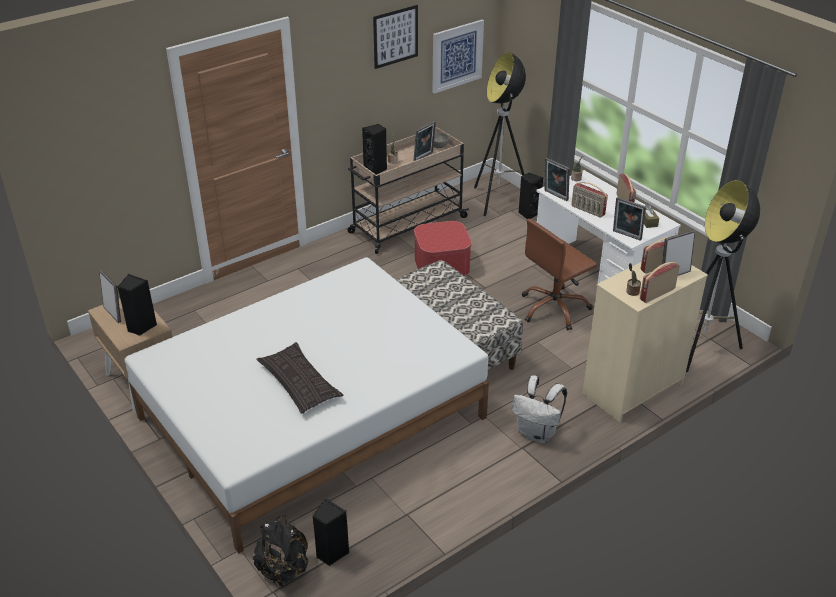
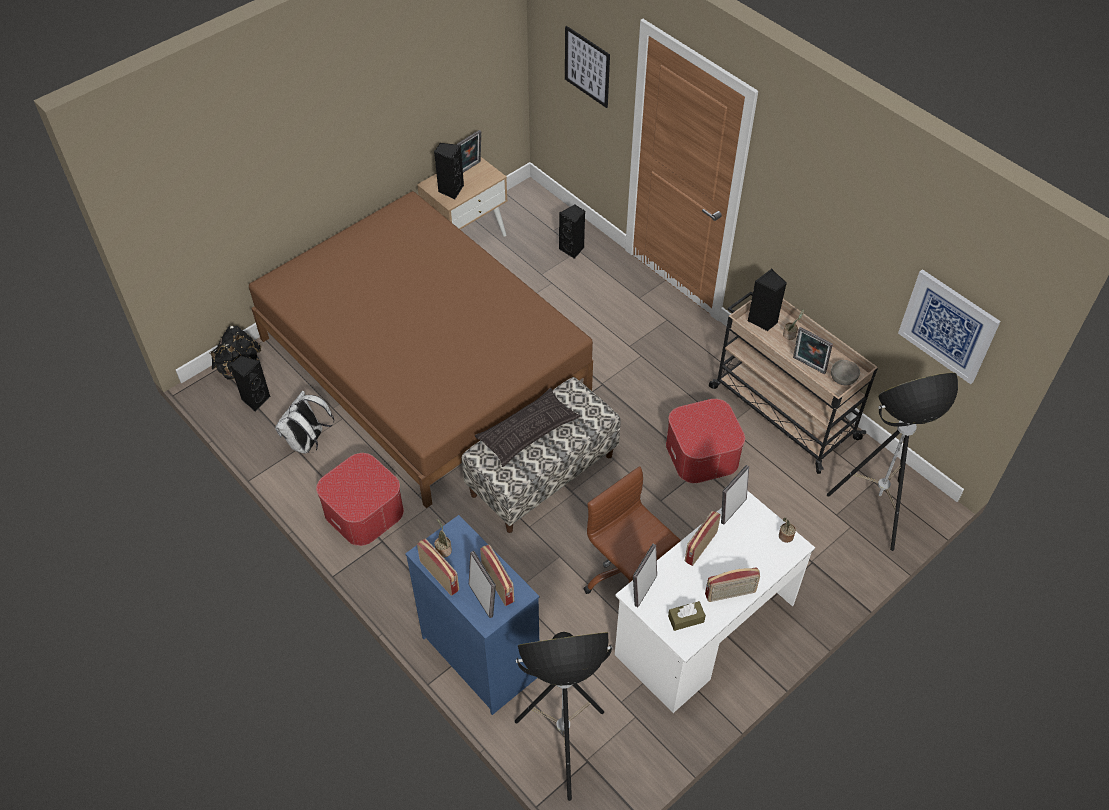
camera: 85 degrees right, 15 degrees up
white bed [125,257,489,554] -> brown bed [249,191,593,508]
pillow [256,342,343,414] -> pillow moved to [475,388,580,467]
picture [373,5,418,69] -> picture moved to [565,26,610,108]
white backpack [512,375,567,443] -> white backpack moved to [275,391,334,454]
black speaker [518,173,543,219] -> black speaker moved to [559,205,585,259]
beige dresser [582,262,708,422] -> blue dresser [405,515,539,715]
none -> ottoman [316,453,404,546]

